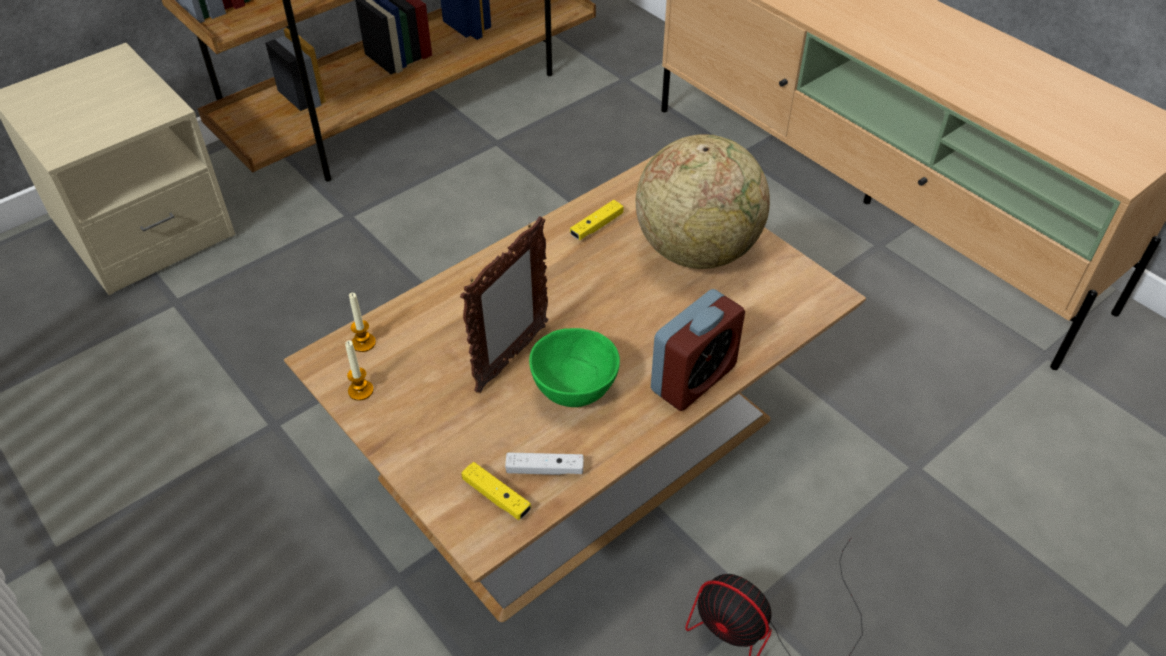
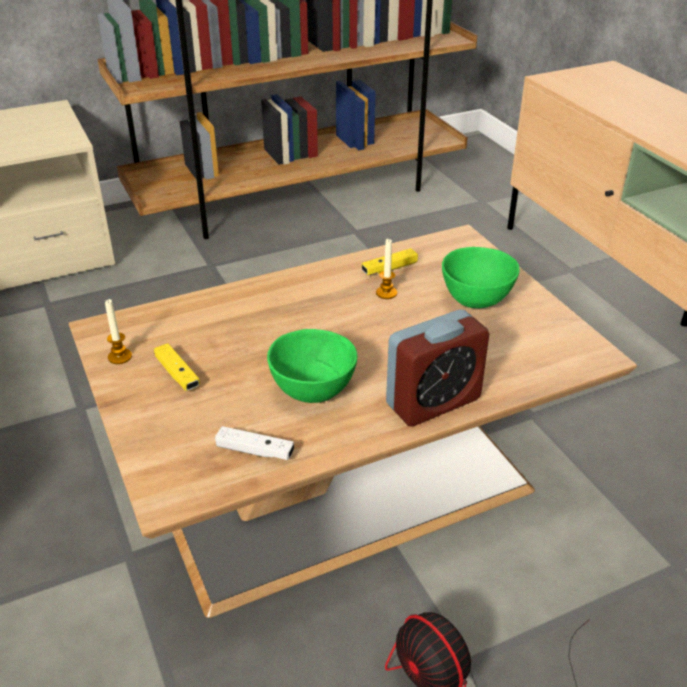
camera: 15 degrees right, 10 degrees down
candle [349,293,376,352] -> candle moved to [376,239,397,299]
picture frame [460,216,549,393] -> none
yellow game controller [461,462,531,520] -> yellow game controller moved to [154,343,200,391]
globe [636,135,770,269] -> green bowl [442,247,520,308]

